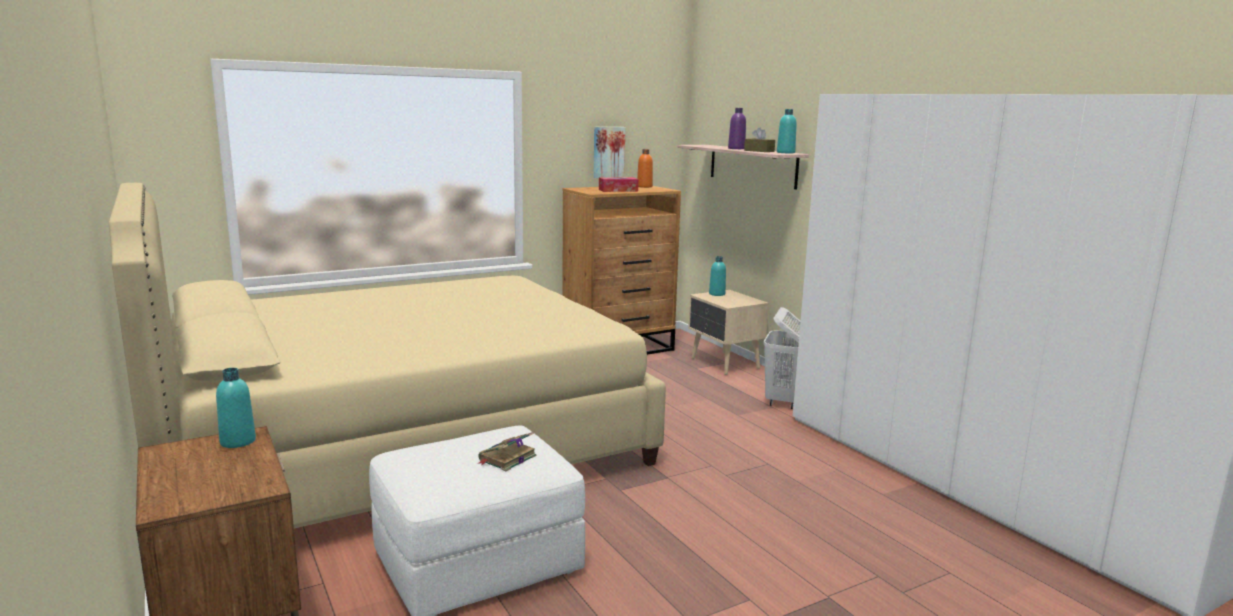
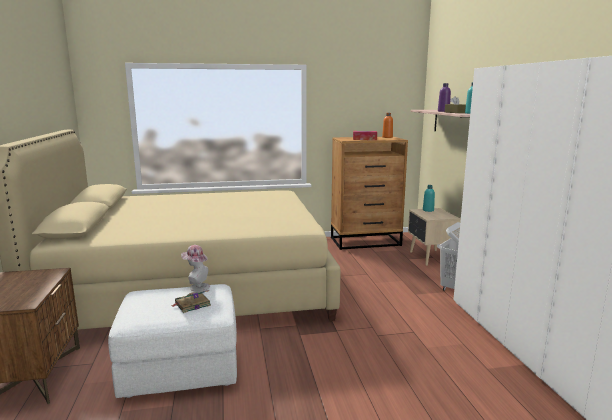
camera: 20 degrees right, 0 degrees up
turquoise bottle [216,368,256,448] -> none
picture [593,127,625,178] -> none
none -> hat [181,245,210,292]

